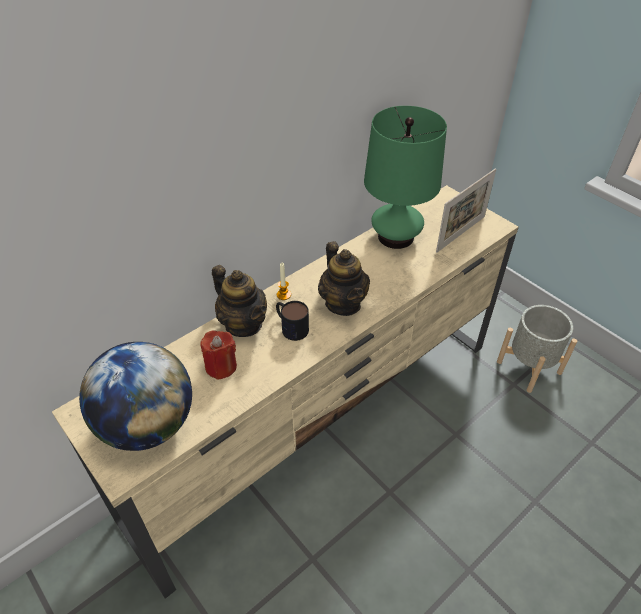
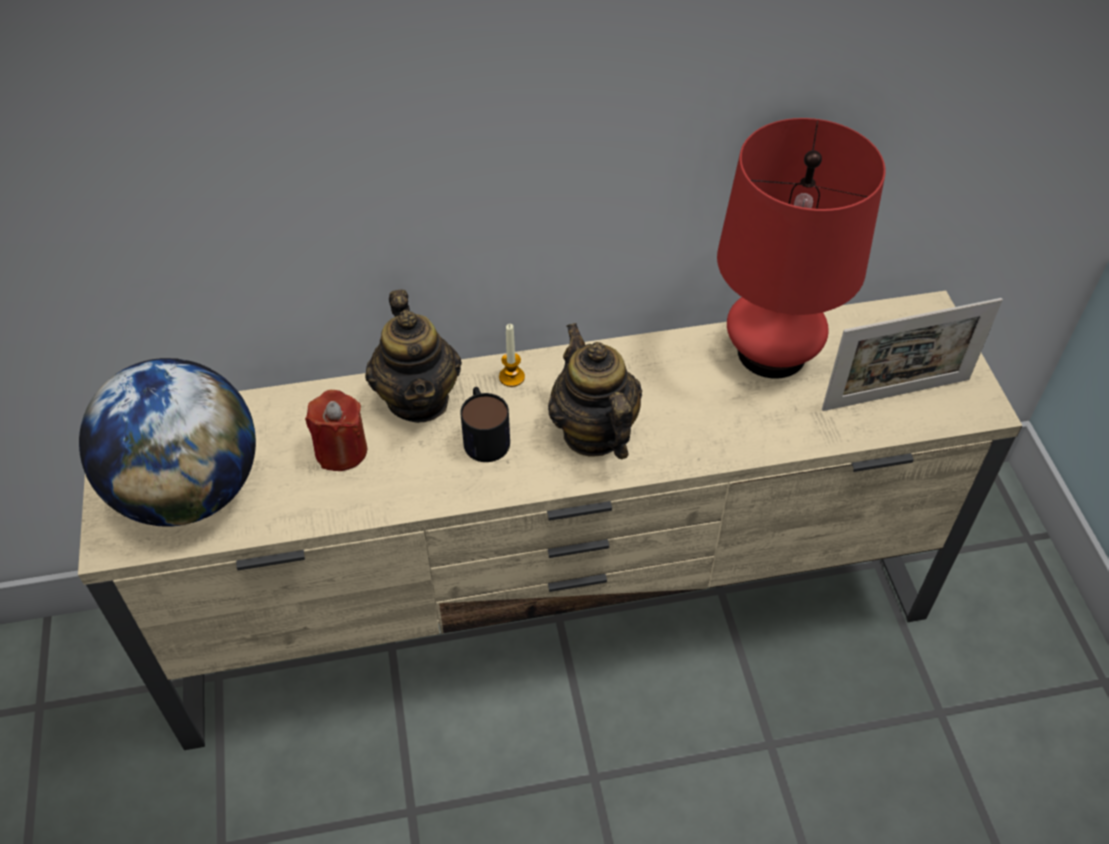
camera: 30 degrees right, 5 degrees up
teapot [318,241,370,316] -> teapot turned 150 degrees clockwise [548,323,642,459]
green table lamp [364,106,447,249] -> red table lamp [717,118,886,379]
grey planter [497,305,577,393] -> none

